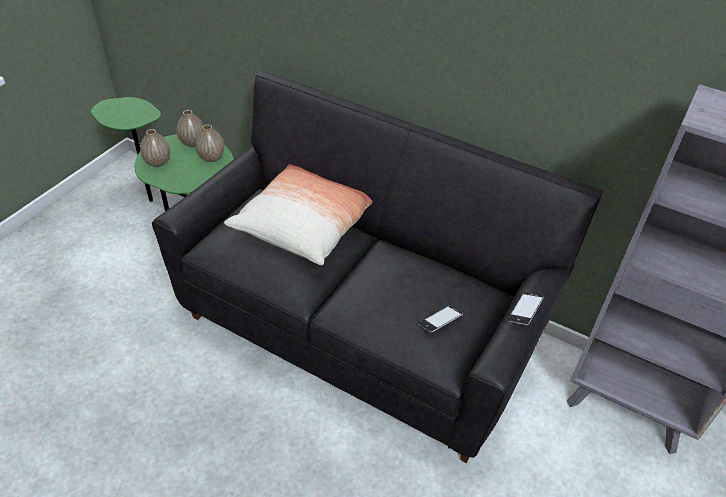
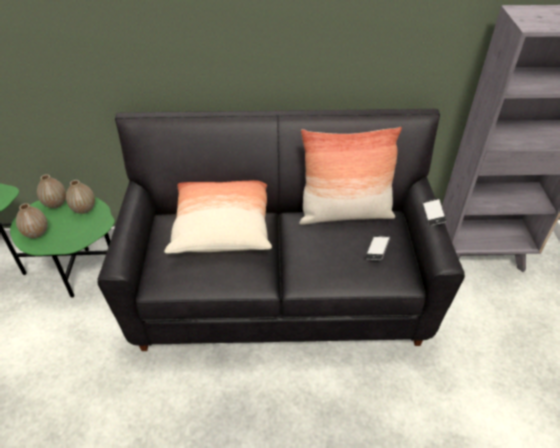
camera: 30 degrees left, 0 degrees up
none -> pillow [299,127,402,225]

